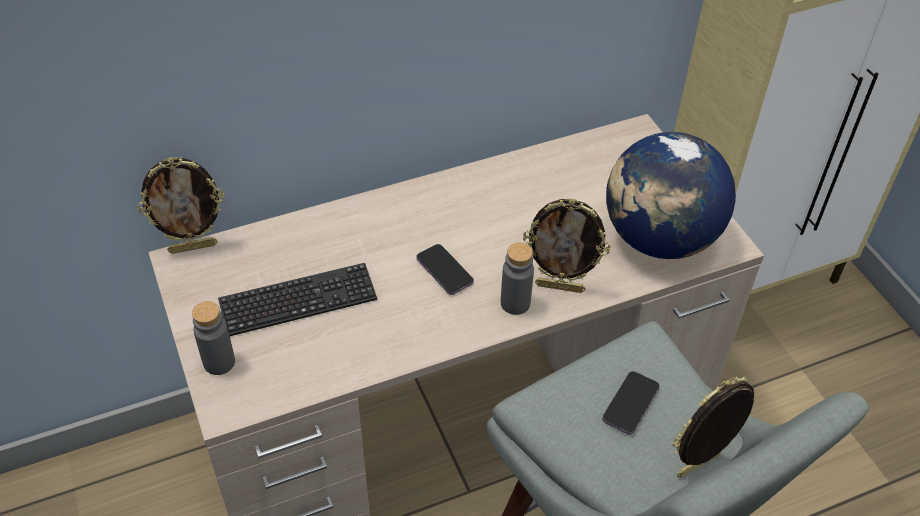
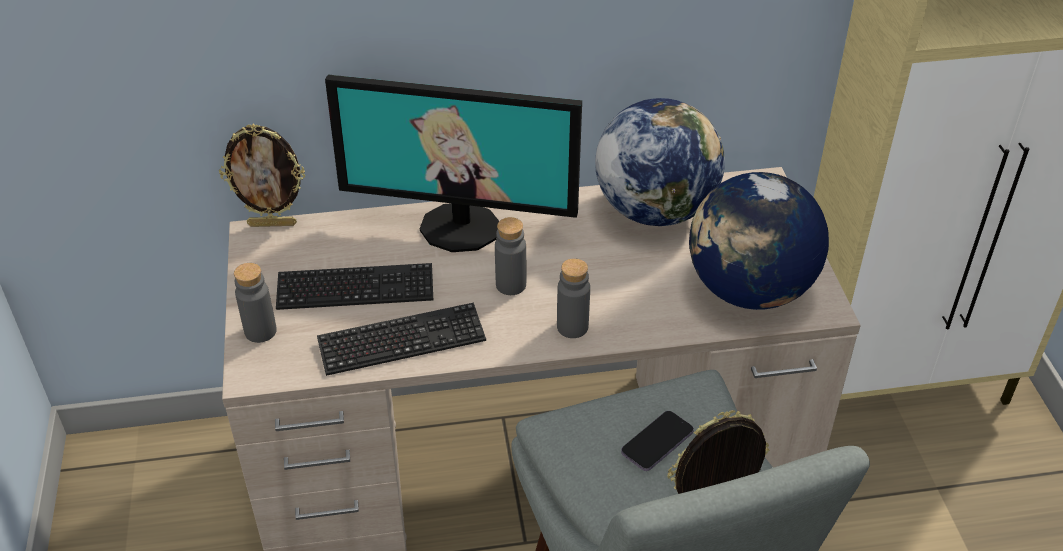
camera: 15 degrees right, 5 degrees down
phone [417,244,474,295] -> grey bottle [495,217,526,295]
picture frame [523,198,610,293] -> none
none -> keyboard [317,303,486,376]
none -> monitor [325,75,582,252]
none -> globe [595,98,725,226]

